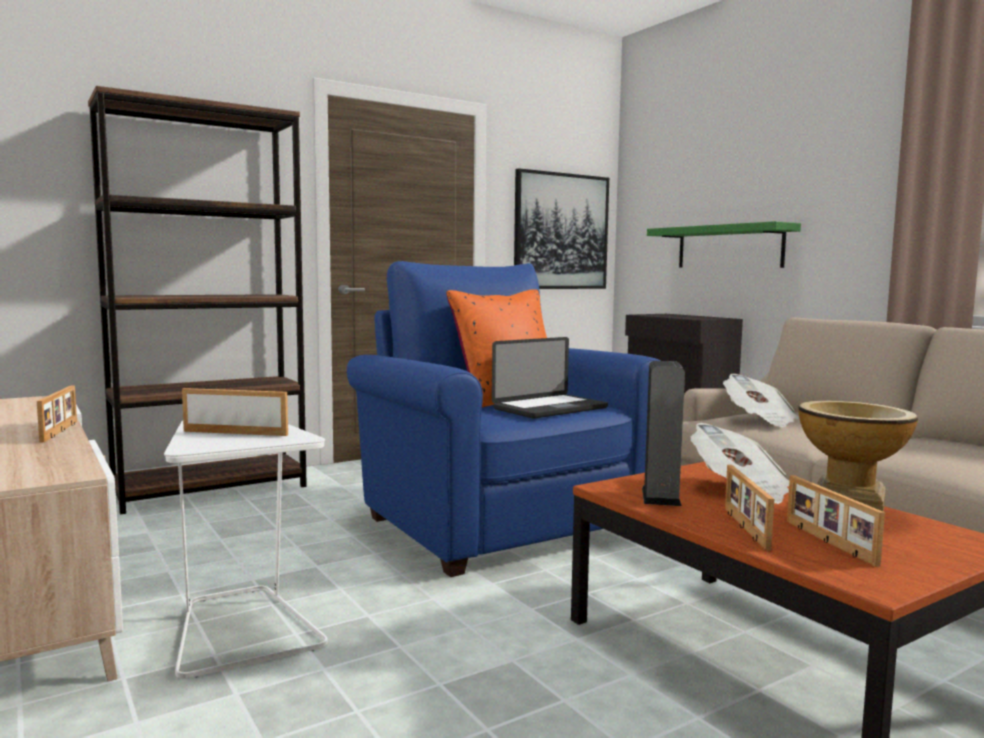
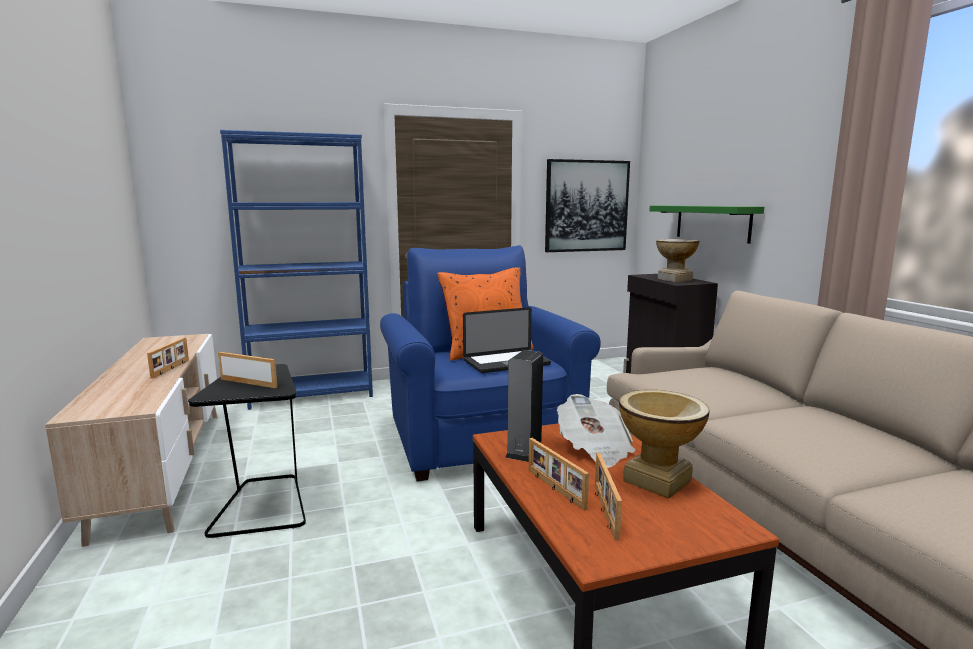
camera: 15 degrees right, 5 degrees up
brown bookcase [88,86,307,515] -> blue bookcase [220,130,373,410]
white side table [164,421,328,679] -> black side table [188,364,306,538]
newspaper [723,374,799,427] -> none
picture frame [725,465,774,550] -> picture frame turned 45 degrees counterclockwise [529,438,589,511]
none -> vase [656,239,699,282]

